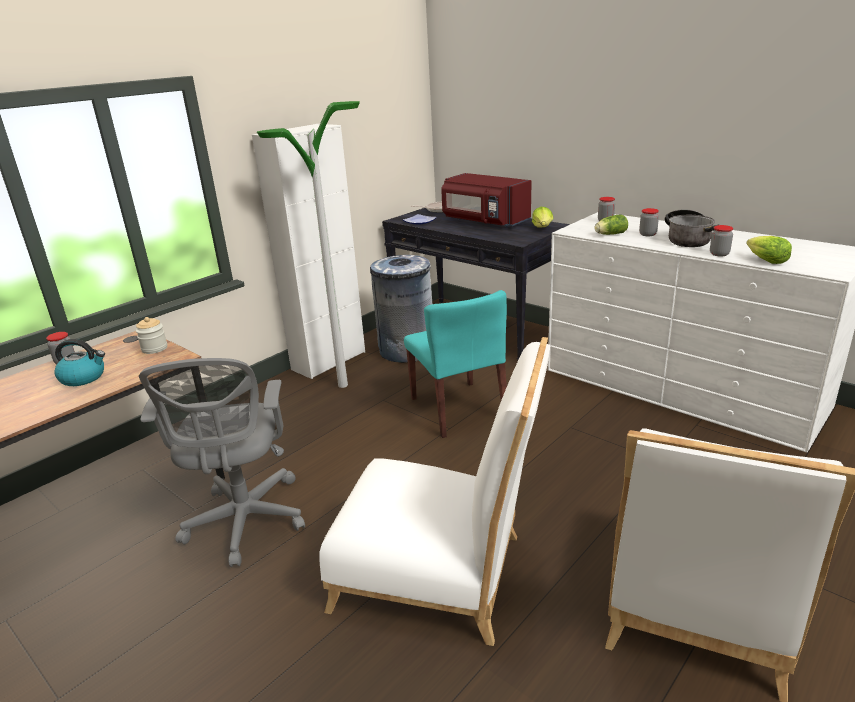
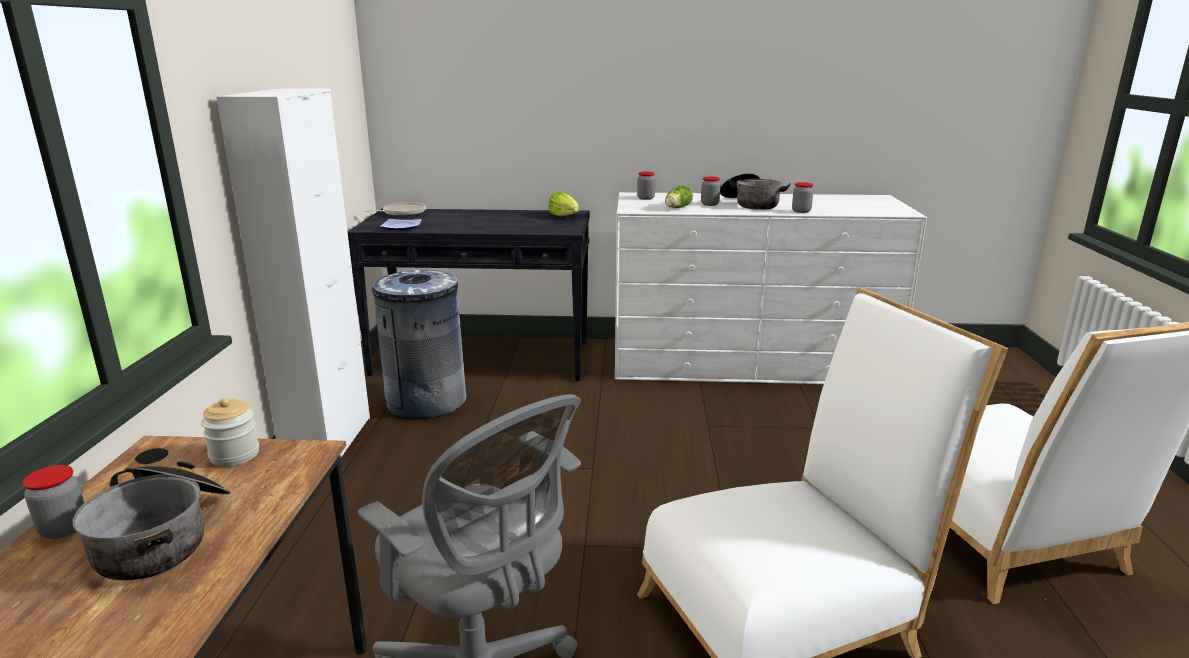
camera: 40 degrees left, 5 degrees down
kettle [54,339,105,386] -> cooking pot [73,461,231,580]
floor lamp [257,101,360,388] -> none
turquoise chair [404,290,507,438] -> none
red microwave [441,173,532,227] -> none
lettuce [746,236,792,264] -> none

